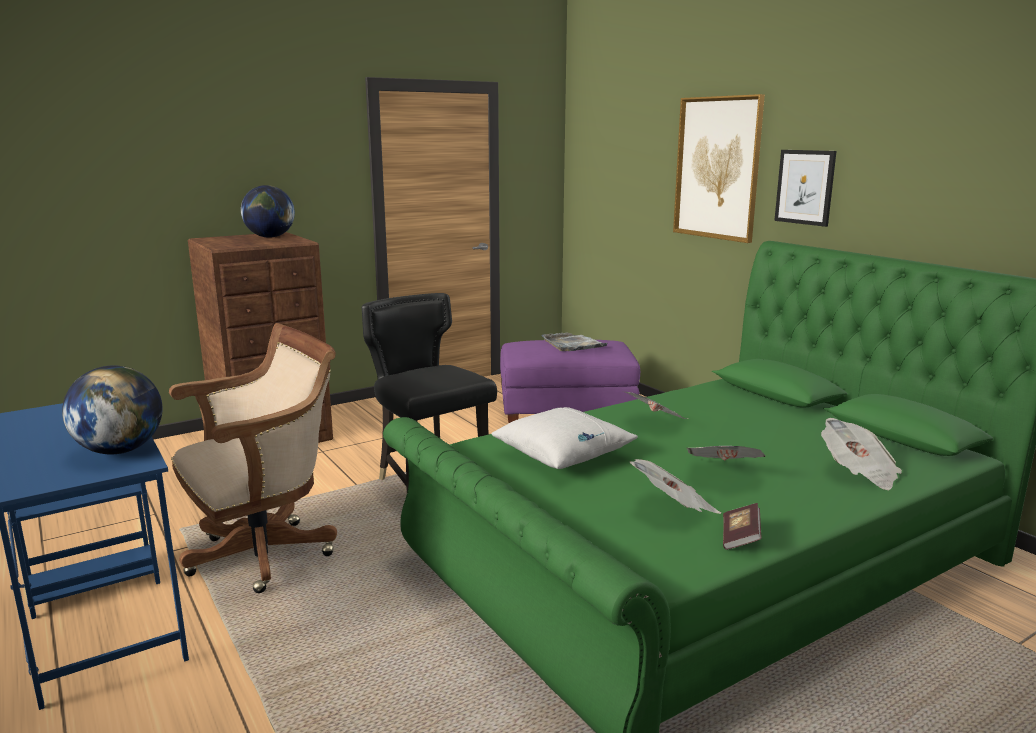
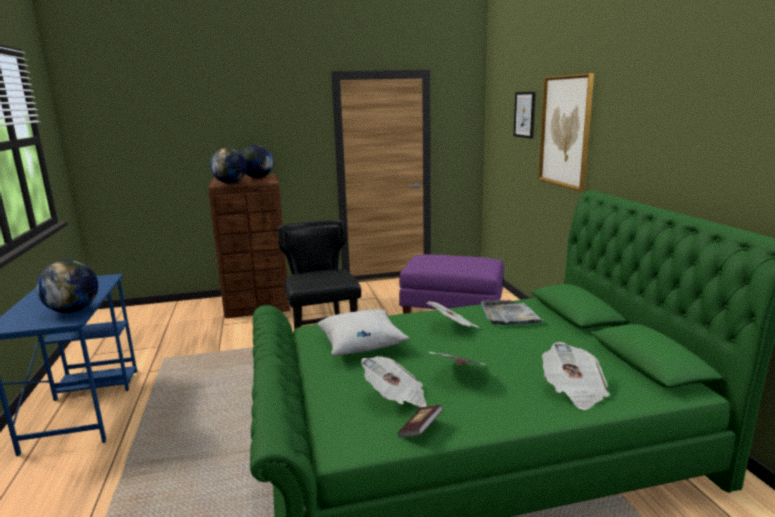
camera: 20 degrees right, 0 degrees up
office chair [169,323,337,593] -> none
grey tray [542,333,607,351] -> grey tray moved to [481,300,544,325]
picture [774,150,837,227] -> picture moved to [514,92,536,139]
none -> globe [210,148,247,183]

